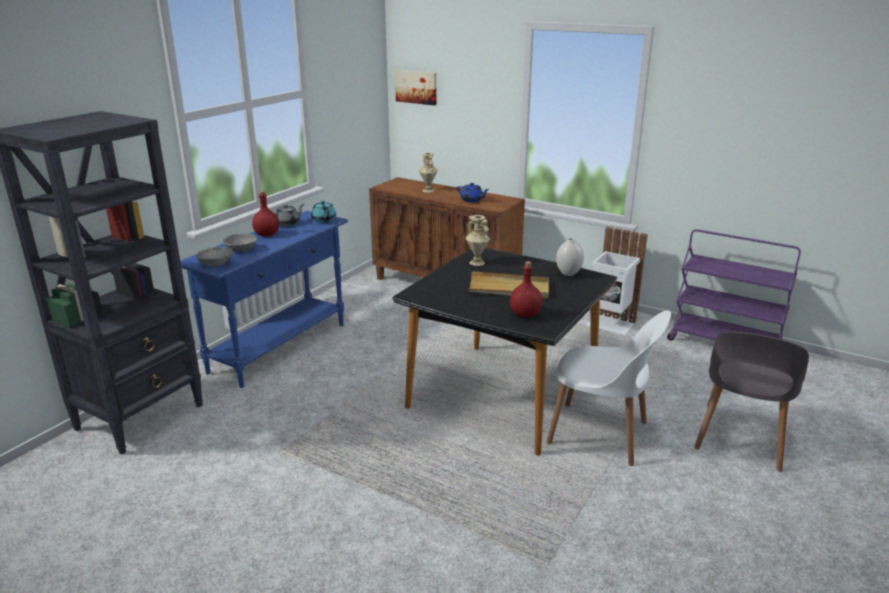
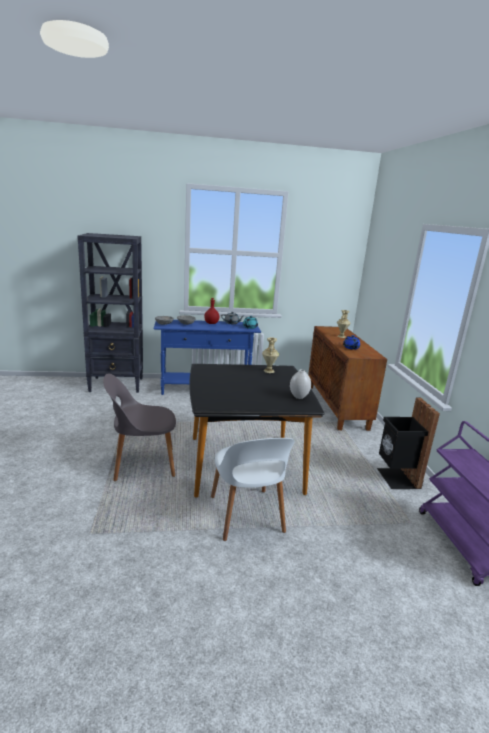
camera: 50 degrees right, 5 degrees down
picture [395,70,437,105] -> none
beige tray [468,271,549,299] -> none
red bottle [510,261,542,317] -> none
white trash can [586,227,648,335] -> black trash can [377,397,440,489]
grey chair [694,331,809,472] -> grey chair moved to [103,373,176,481]

